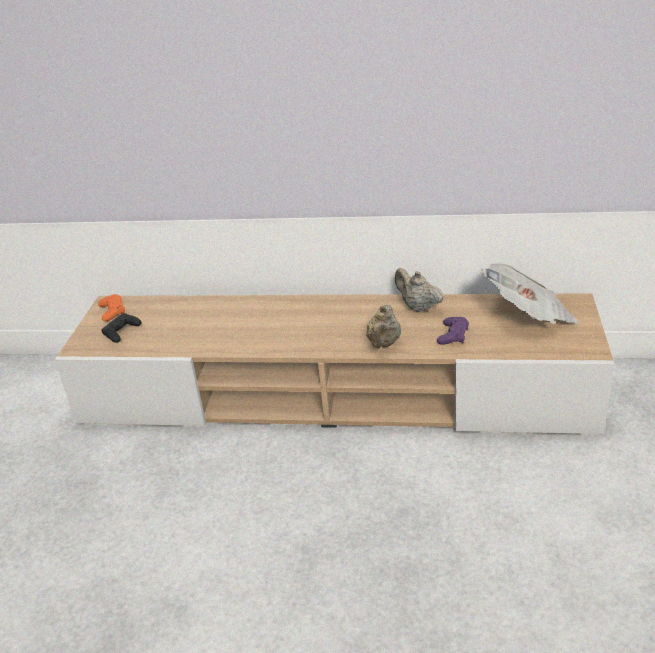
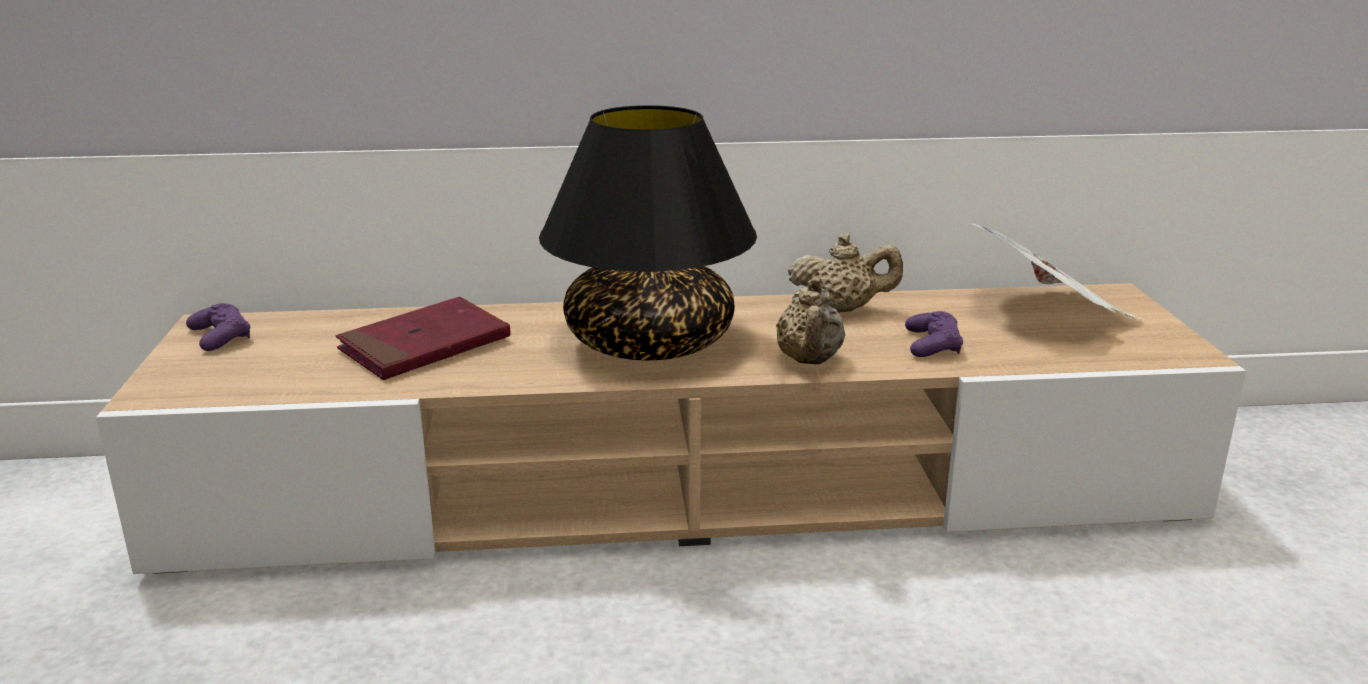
camera: 15 degrees left, 10 degrees down
orange game controller [98,294,125,322] -> purple game controller [186,303,251,351]
black game controller [101,313,141,343] -> none
beige teapot [395,268,444,312] -> beige teapot turned 150 degrees clockwise [788,233,903,313]
none -> red book [336,297,511,380]
none -> black table lamp [539,105,757,360]

